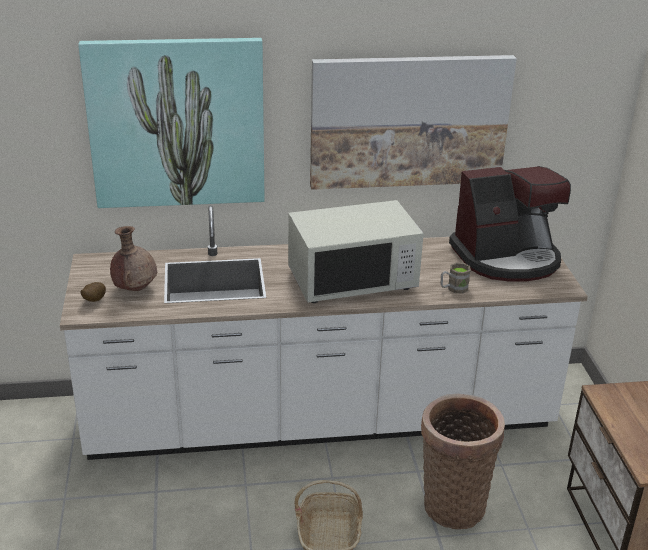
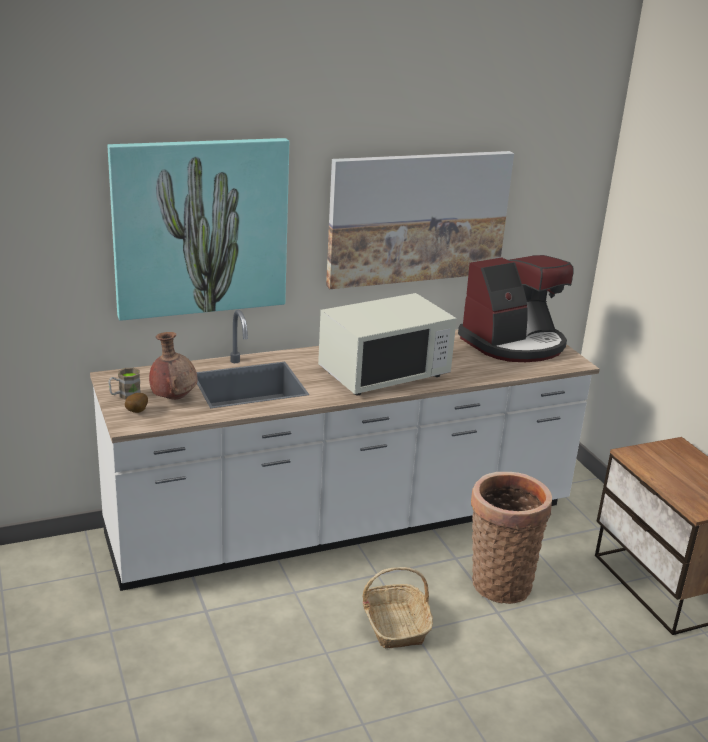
camera: 15 degrees left, 5 degrees down
brown mug [441,262,471,294] -> brown mug moved to [108,368,141,400]

